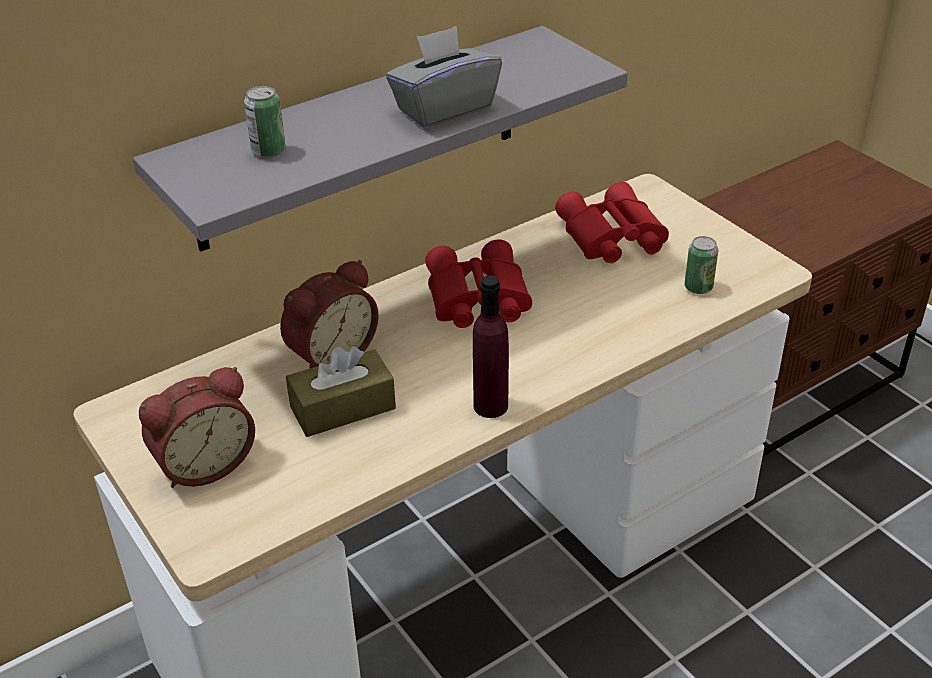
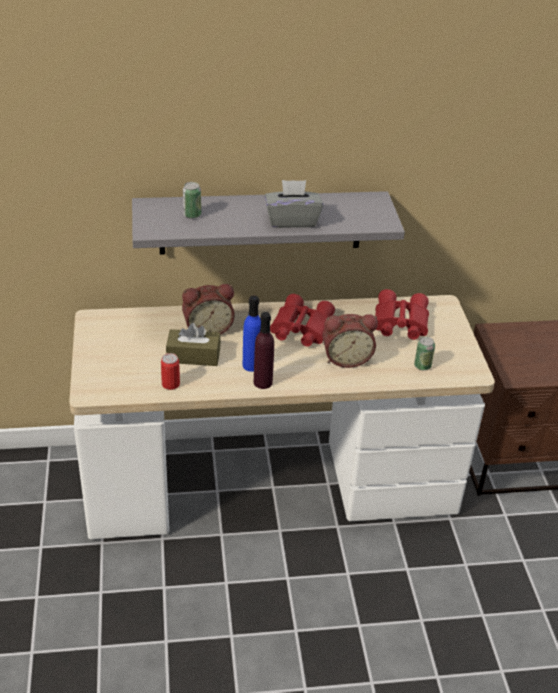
camera: 25 degrees right, 0 degrees up
alarm clock [139,367,255,488] -> alarm clock moved to [323,314,378,368]
none -> can [161,353,180,390]
none -> blue bottle [243,296,261,372]

